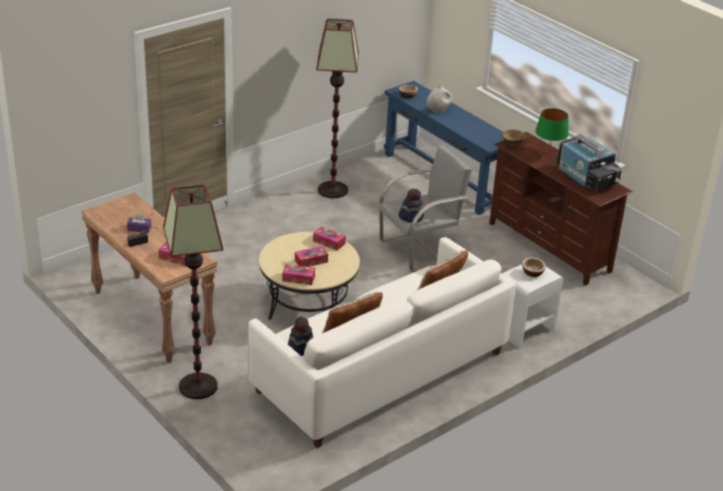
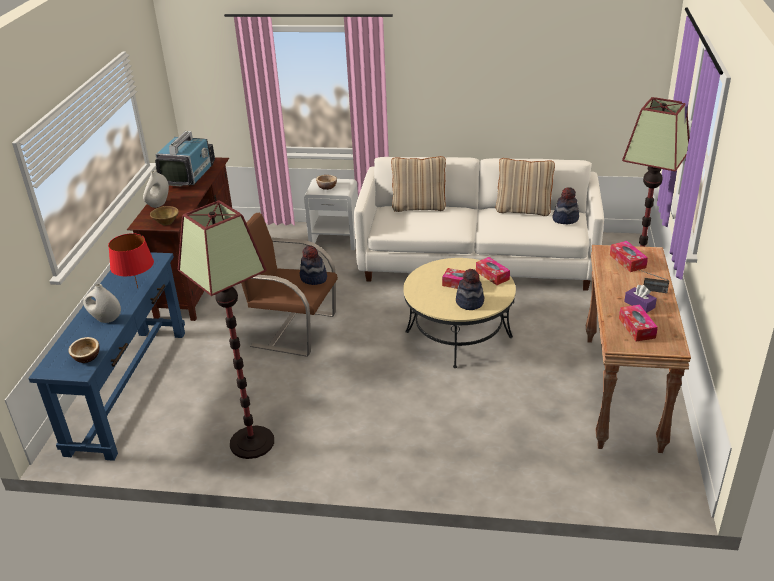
camera: 130 degrees left, 0 degrees up
tissue box [313,226,346,251] -> tissue box moved to [619,305,658,341]
grey armchair [379,145,472,272] -> brown armchair [241,213,338,357]
green table lamp [535,108,569,152] -> white vase [143,170,169,208]
none -> red table lamp [108,233,154,288]
none -> hat [456,269,484,310]

